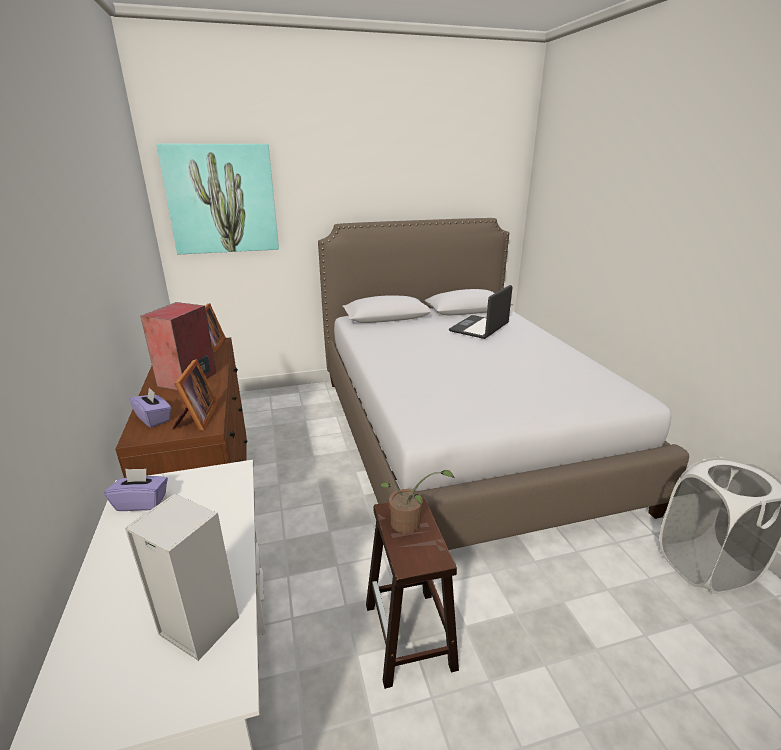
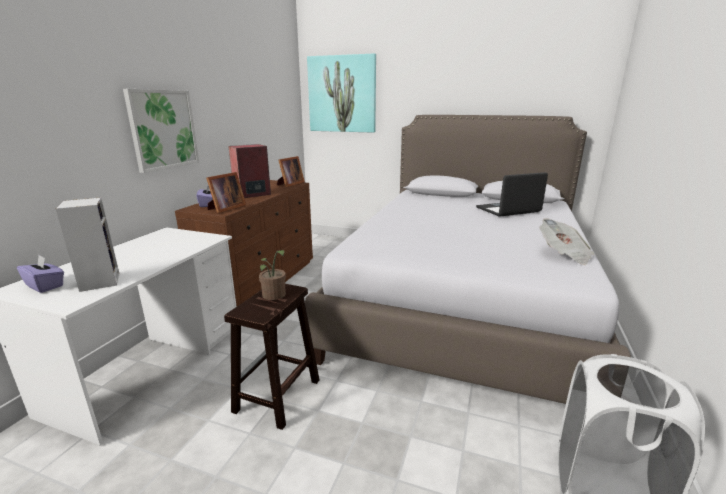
camera: 35 degrees right, 5 degrees down
purple tissue box [104,469,168,511] -> purple tissue box moved to [17,255,64,293]
none -> picture [123,89,199,173]
none -> newspaper [539,218,595,265]

